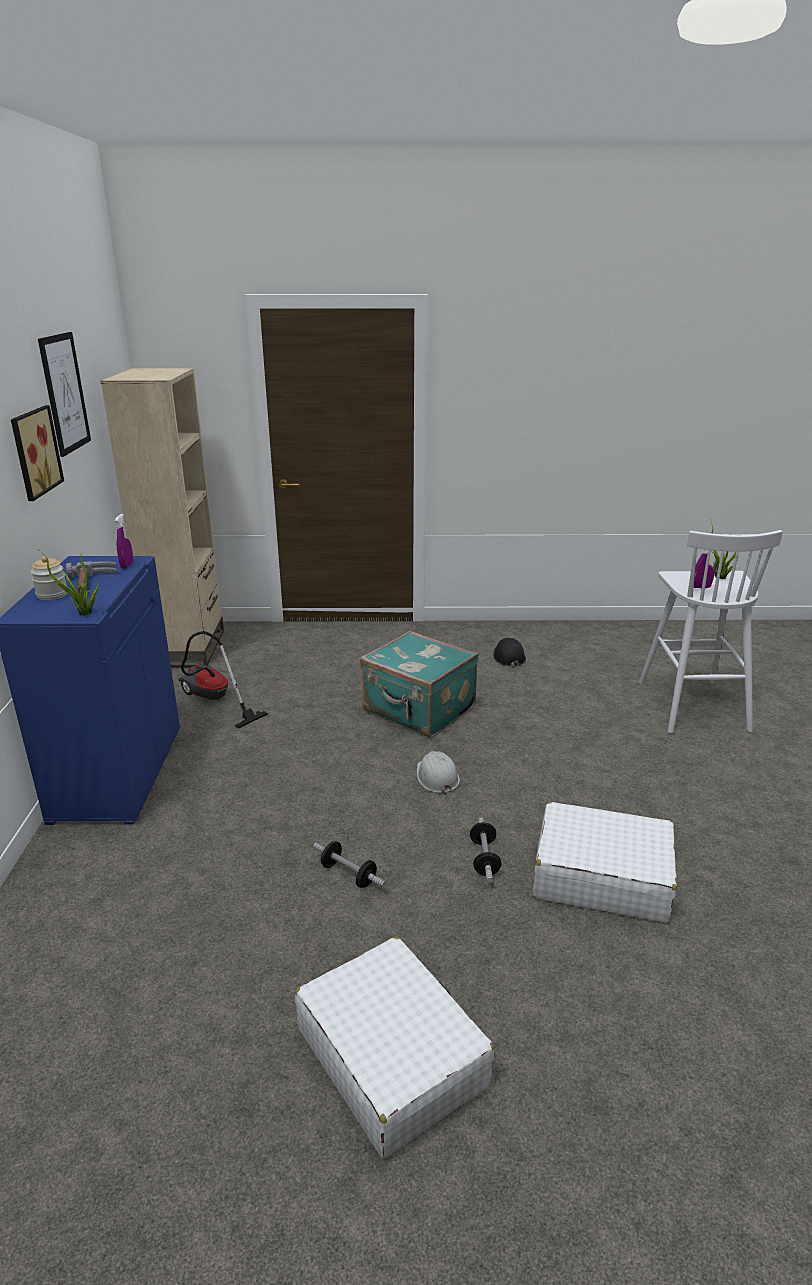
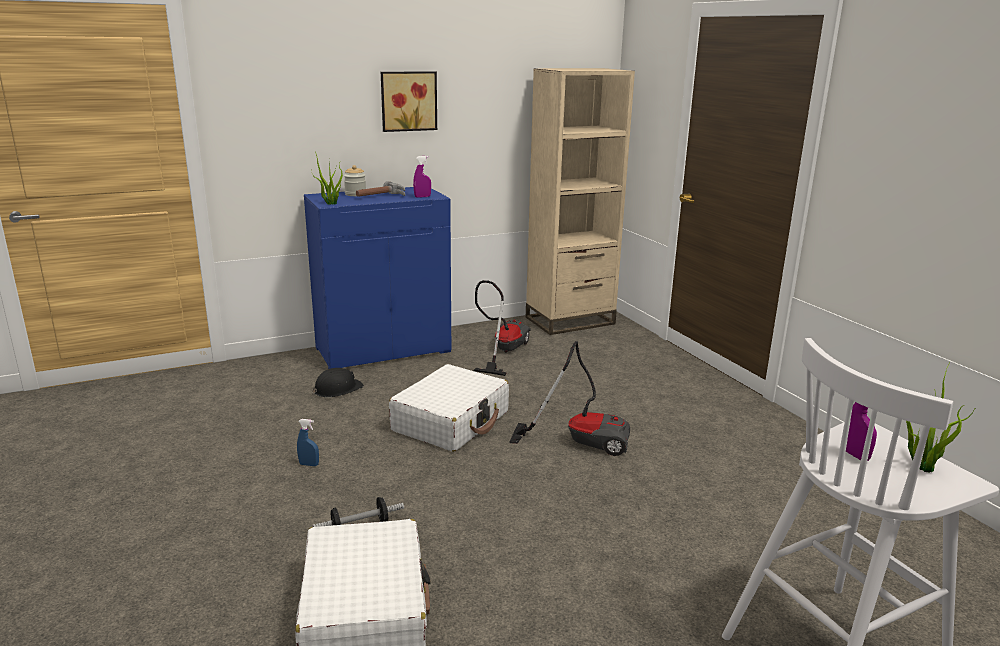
camera: 65 degrees right, 5 degrees down
picture [38,332,91,457] -> none
white suitcase [295,937,495,1158] -> white suitcase moved to [389,364,509,452]
dumbbell [313,841,386,888] -> blue spray bottle [297,419,319,466]
turquoise suitcase [360,631,478,737] -> vacuum cleaner [510,341,630,456]
white hard hat [417,751,460,795] -> none
black hard hat [493,638,526,668] -> black hard hat moved to [312,368,364,397]

